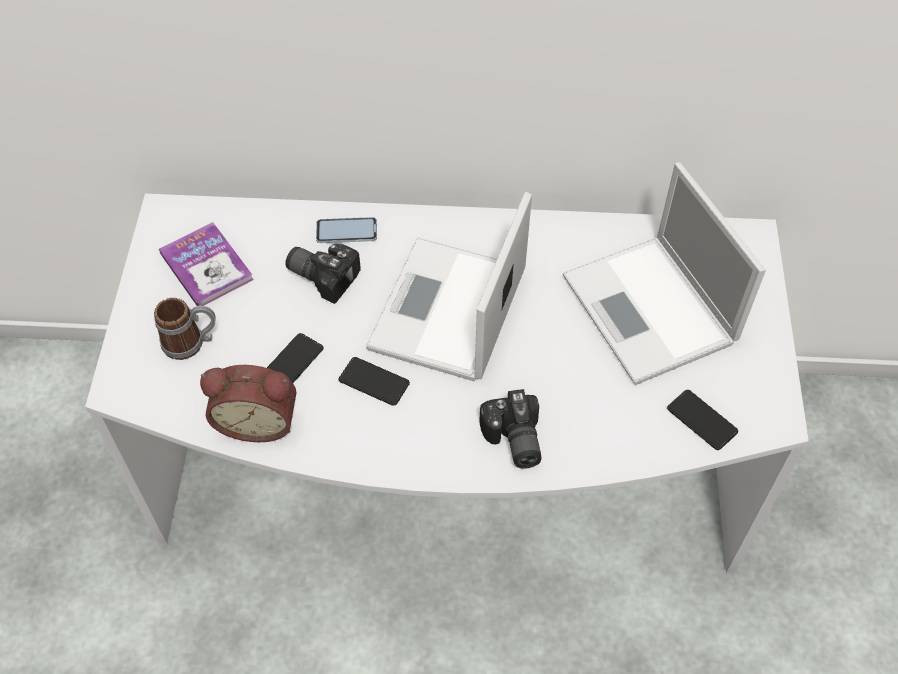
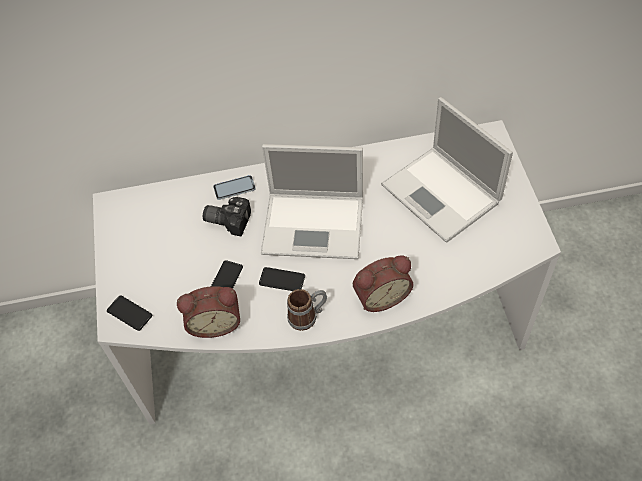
camera: 10 degrees left, 0 degrees up
mug [154,298,215,360] -> mug moved to [287,289,327,331]
book [159,222,254,306] -> none
laptop [366,192,532,381] -> laptop turned 90 degrees counterclockwise [261,144,363,259]
camera [479,389,541,469] -> alarm clock [353,255,413,312]
phone [667,390,738,450] -> phone moved to [107,295,152,331]

